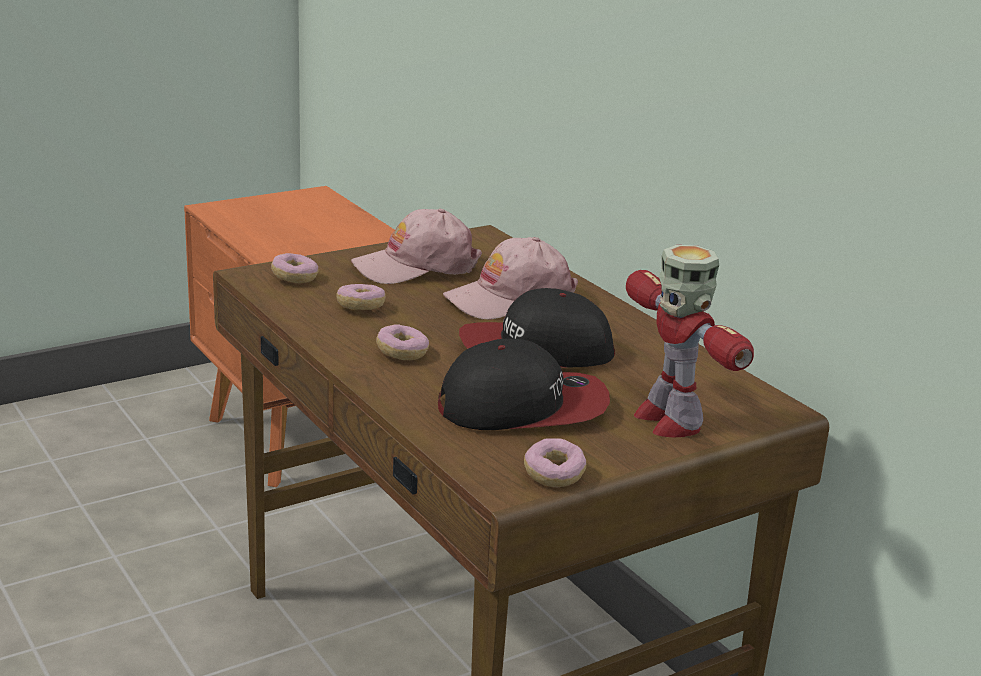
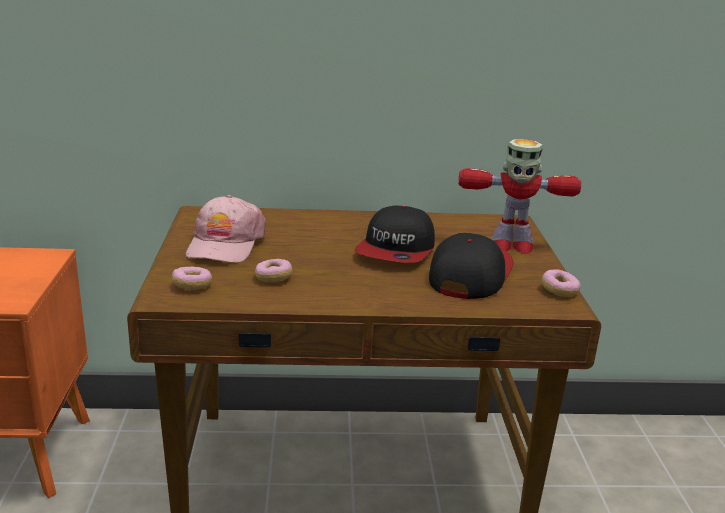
camera: 60 degrees left, 0 degrees up
donut [376,324,429,360] -> none
pink cap [443,237,578,320] -> none

